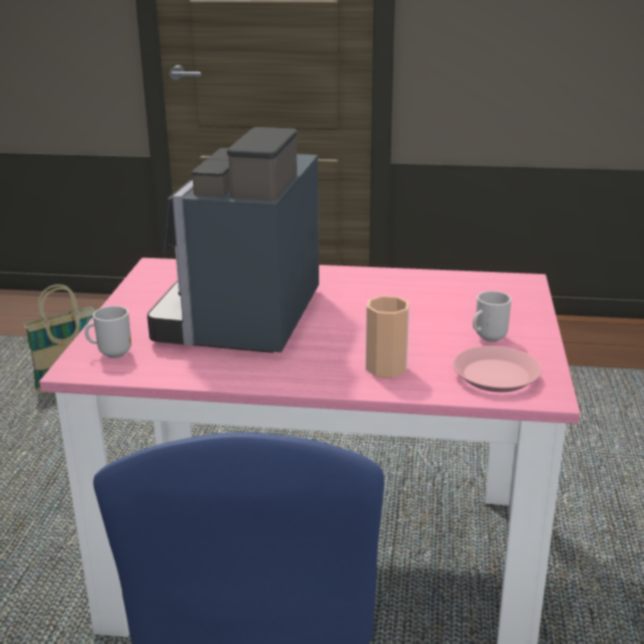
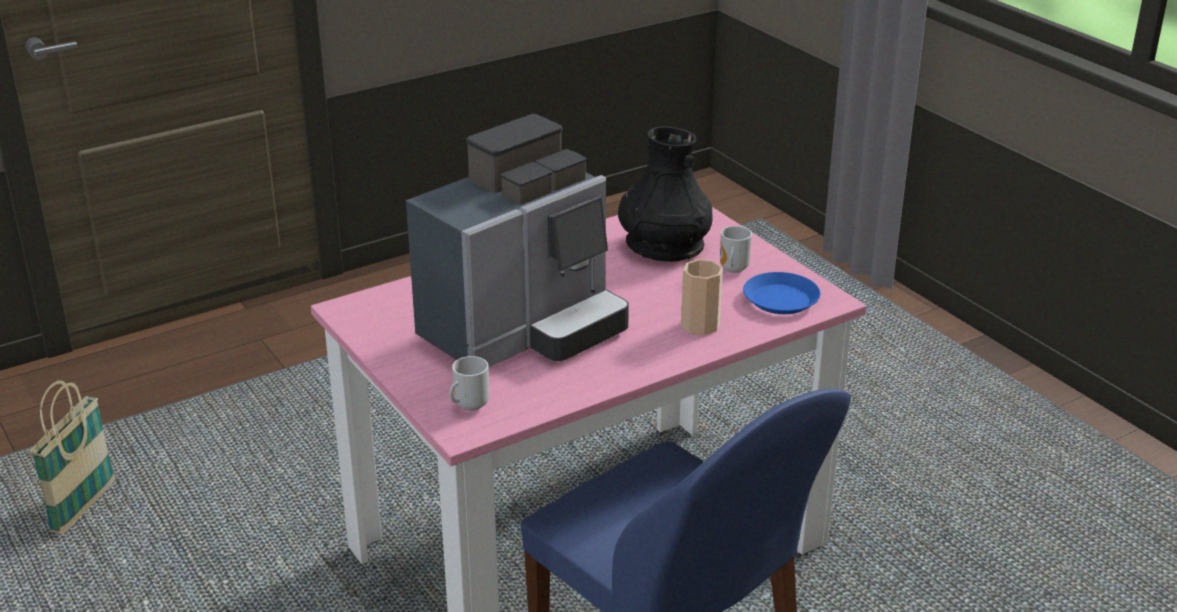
camera: 40 degrees left, 5 degrees up
coffee machine [147,127,319,353] -> coffee machine turned 105 degrees counterclockwise [406,114,629,367]
pink plate [453,346,541,392] -> blue plate [743,272,821,314]
none -> black vase [618,126,713,262]

